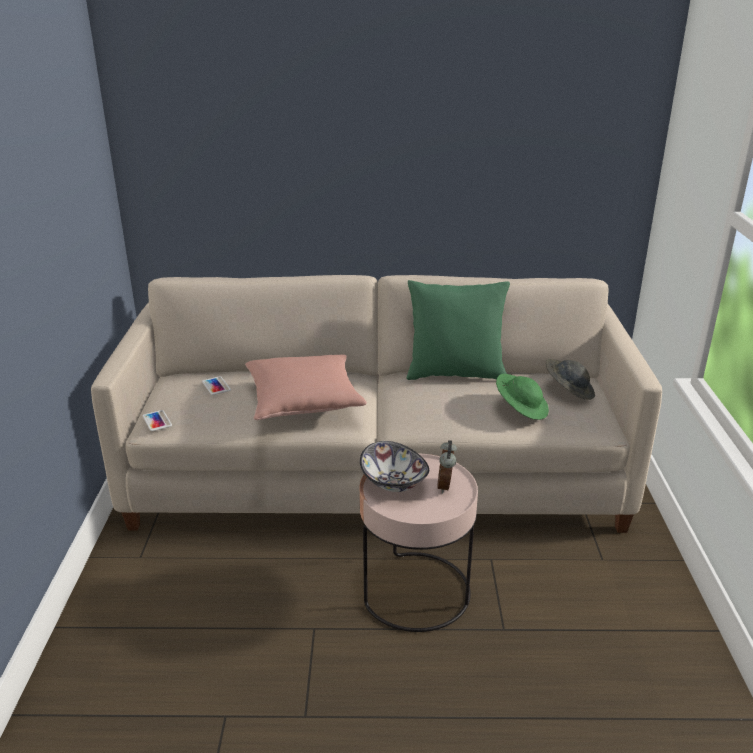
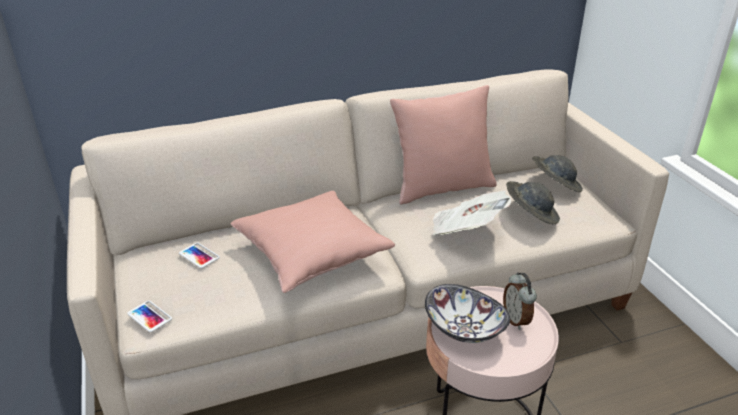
camera: 20 degrees left, 5 degrees up
green pillow [407,280,510,380] -> pink pillow [390,85,497,205]
green hat [496,374,549,420] -> grey hat [506,181,560,224]
none -> newspaper [432,191,512,235]

